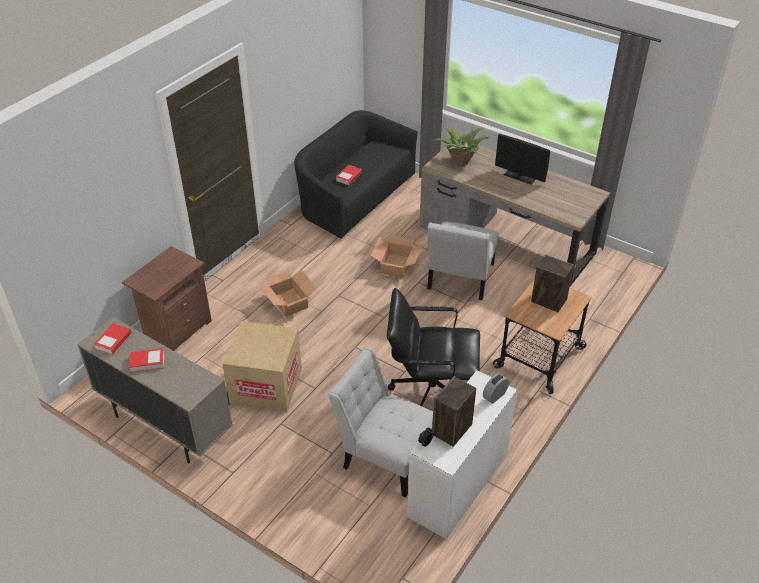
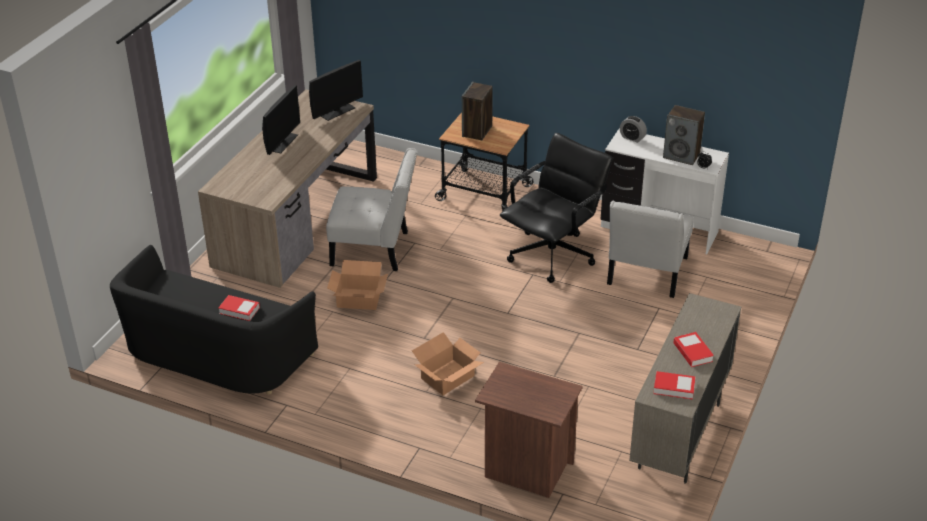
camera: 100 degrees left, 5 degrees down
cardboard box [223,321,302,412] -> none
black office chair [387,288,480,406] -> black office chair turned 135 degrees counterclockwise [500,133,613,283]
potted plant [432,128,490,166] -> none
none -> monitor [309,60,363,121]

